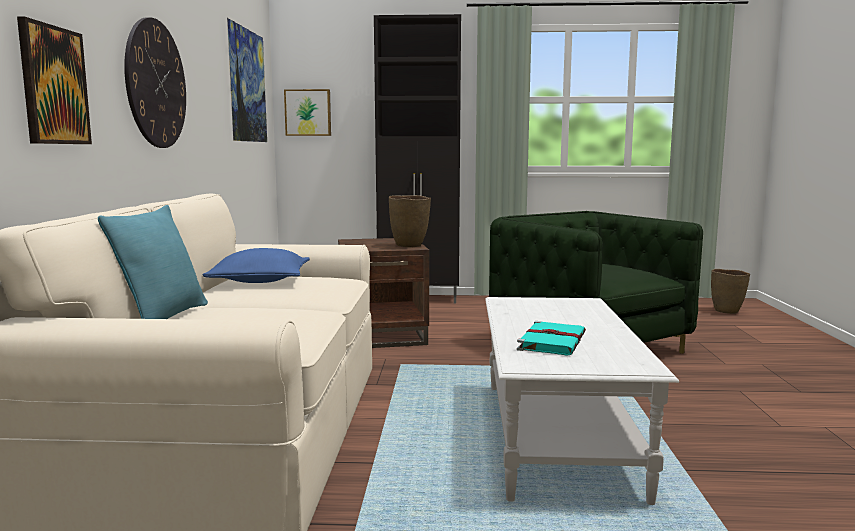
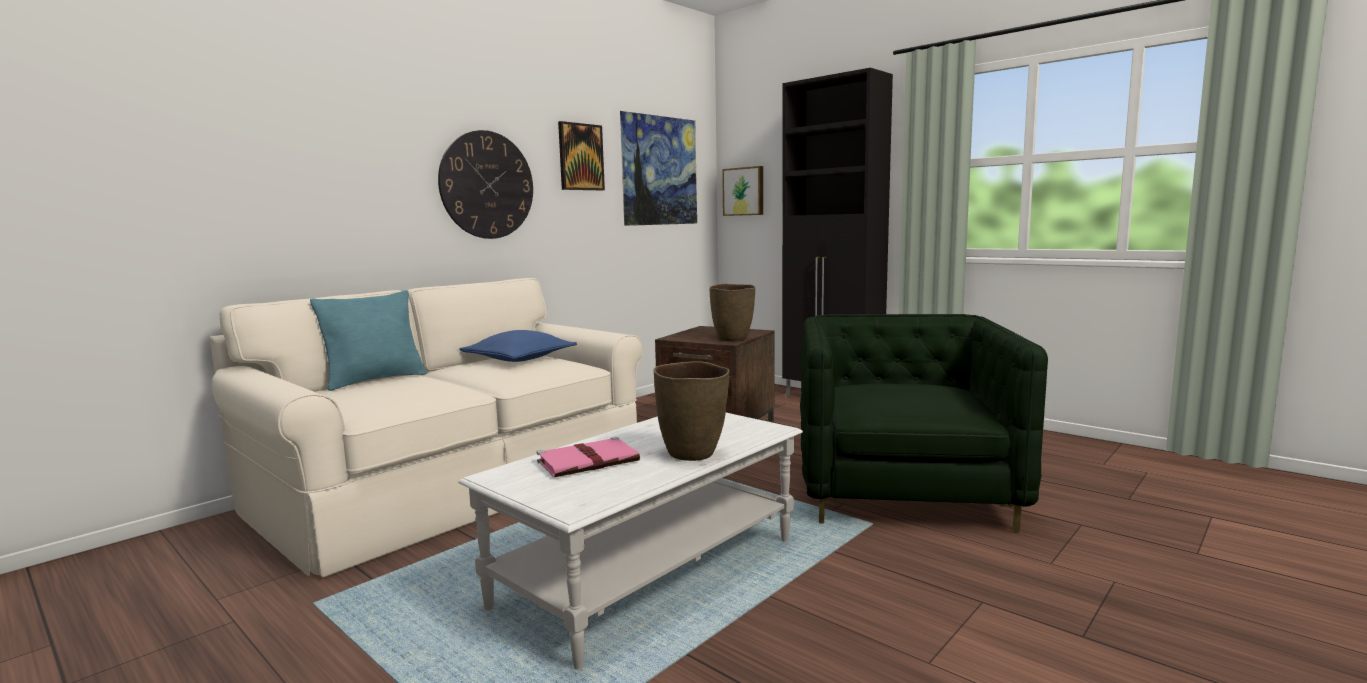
camera: 40 degrees right, 0 degrees up
picture [17,17,92,144] -> picture moved to [558,121,605,190]
turquoise book [517,321,586,356] -> pink book [537,437,640,477]
brown vase [711,269,750,314] -> brown vase moved to [654,361,730,461]

